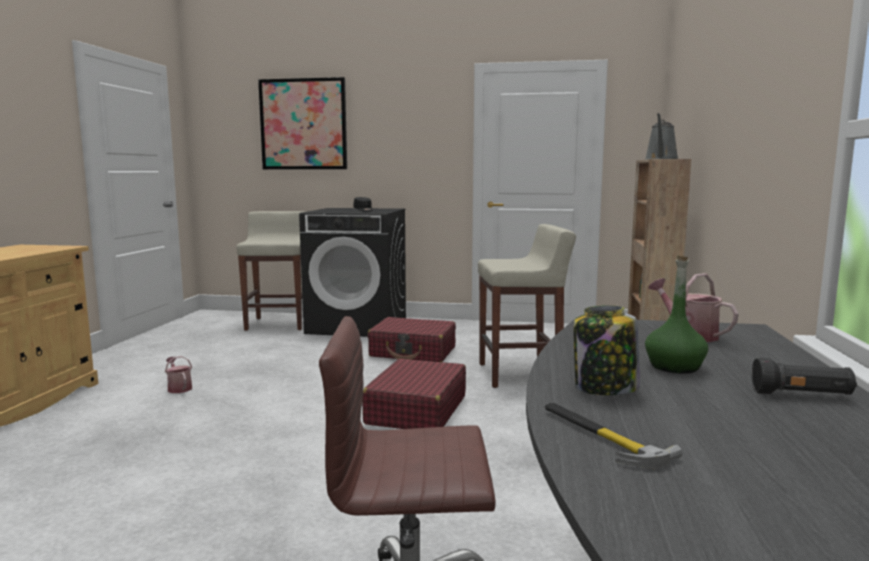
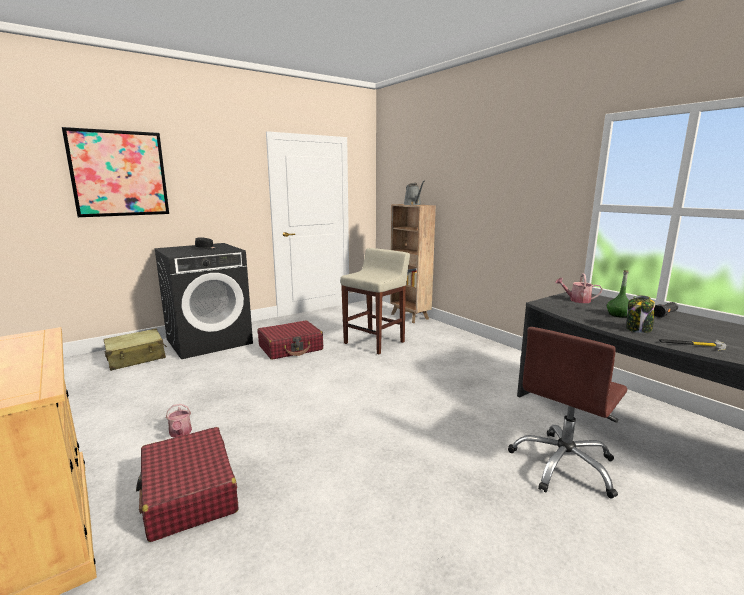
camera: 45 degrees left, 5 degrees up
watering can [165,356,192,393] -> watering can turned 120 degrees counterclockwise [166,404,192,438]
beige stool [237,211,306,331] -> beige suitcase [103,328,167,371]
red suitcase [362,359,466,429] -> red suitcase moved to [136,427,238,542]

